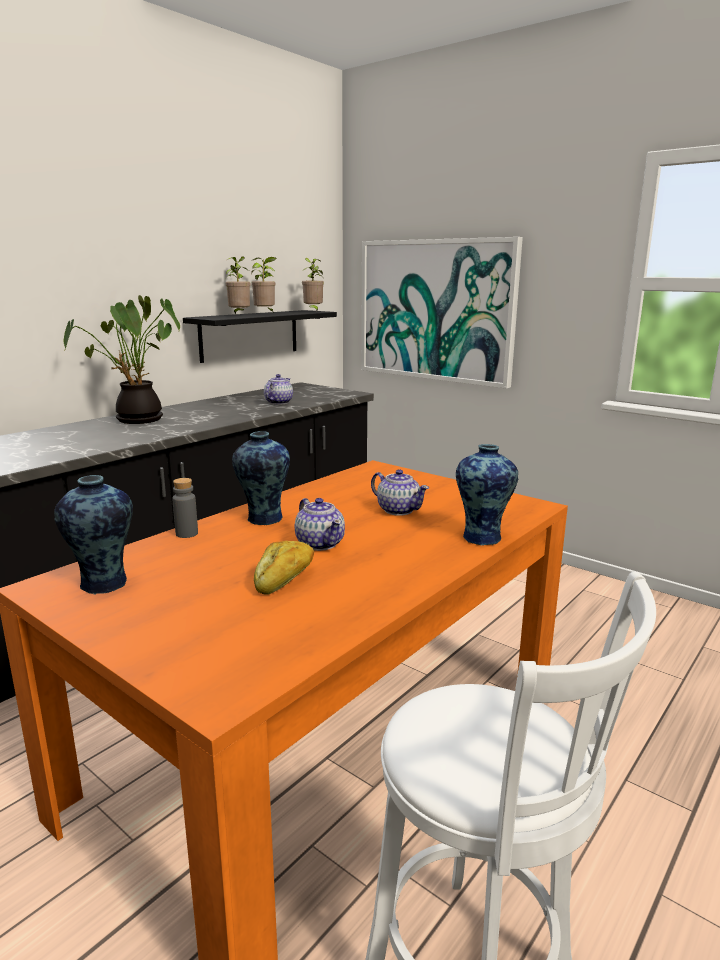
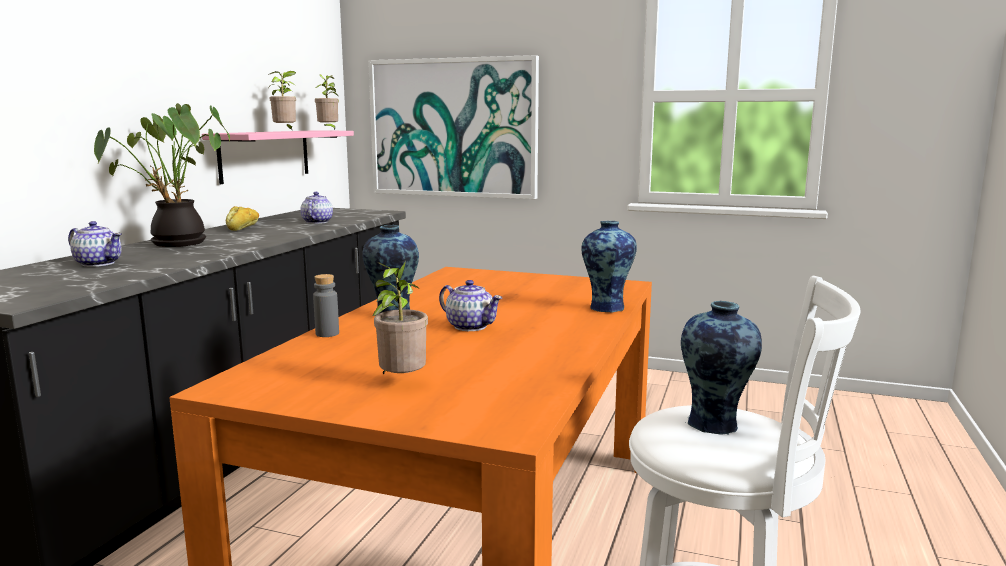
camera: 20 degrees left, 5 degrees down
vase [54,475,133,595] -> vase moved to [681,301,762,435]
black shelf [183,310,337,363] -> pink shelf [202,130,354,184]
potted plant [226,256,250,314] -> potted plant moved to [372,261,428,375]
bread [254,540,314,595] -> bread moved to [226,206,259,231]
teapot [371,469,429,516] -> teapot moved to [68,221,121,267]

